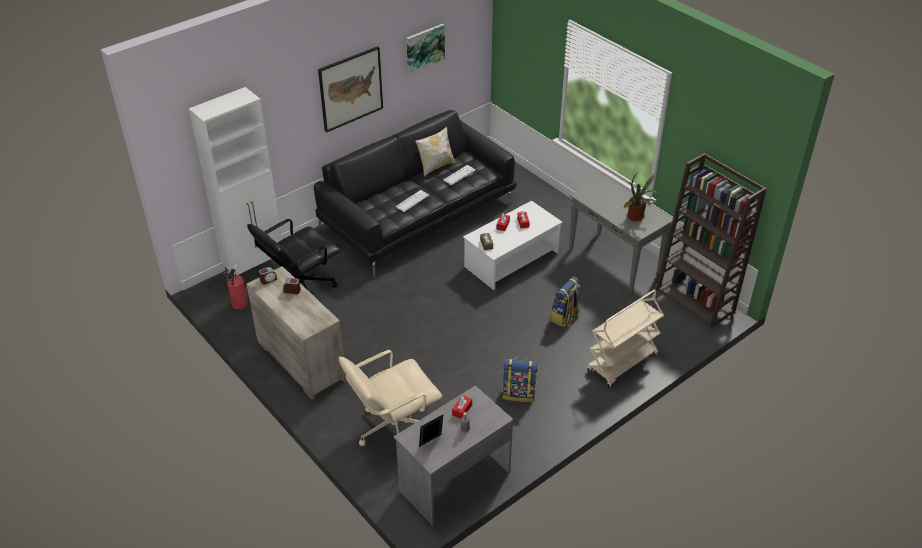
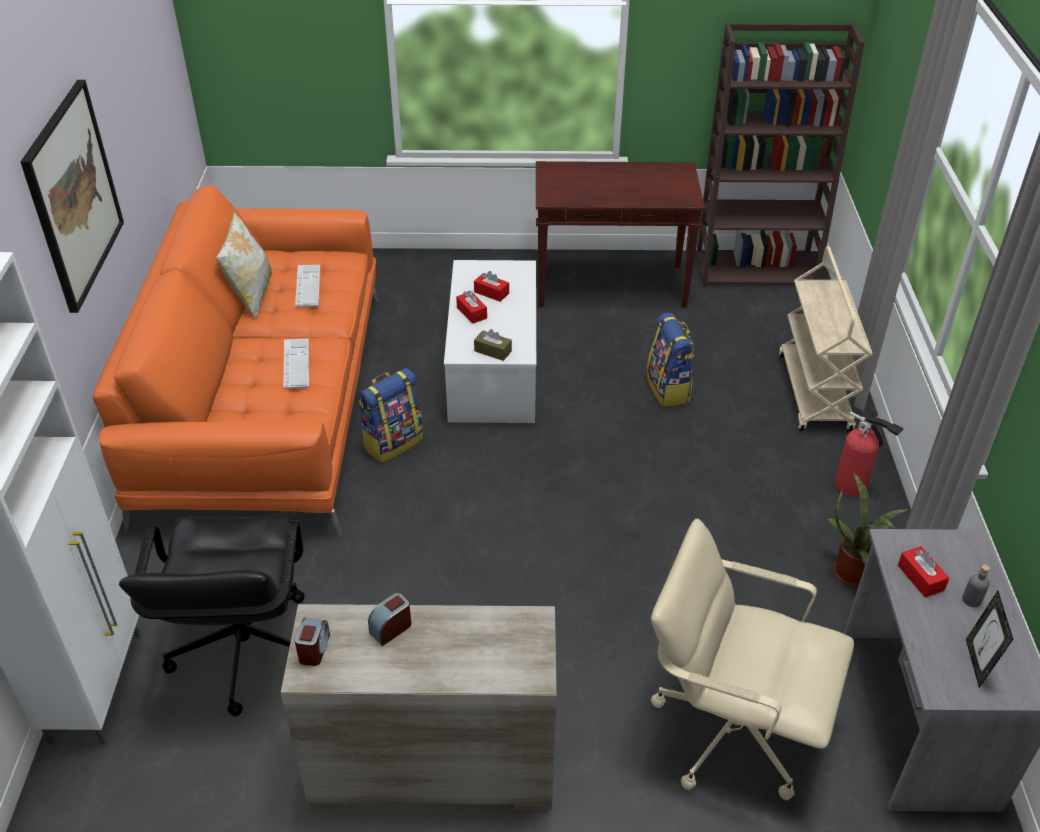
camera: 50 degrees left, 0 degrees up
fire extinguisher [224,265,248,309] -> fire extinguisher moved to [835,412,904,496]
black sofa [314,110,516,277] -> orange sofa [93,185,379,536]
beige office chair [339,350,442,446] -> beige office chair turned 105 degrees clockwise [651,519,854,800]
picture [406,24,445,74] -> none
backpack [503,357,538,402] -> backpack moved to [359,368,423,463]
grey console table [569,176,673,292] -> brown console table [536,161,705,308]
potted plant [623,171,658,222] -> potted plant moved to [829,472,908,587]

